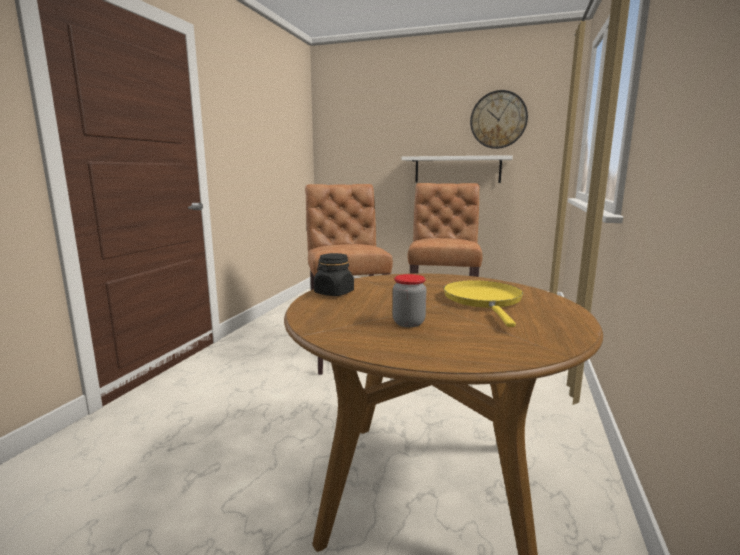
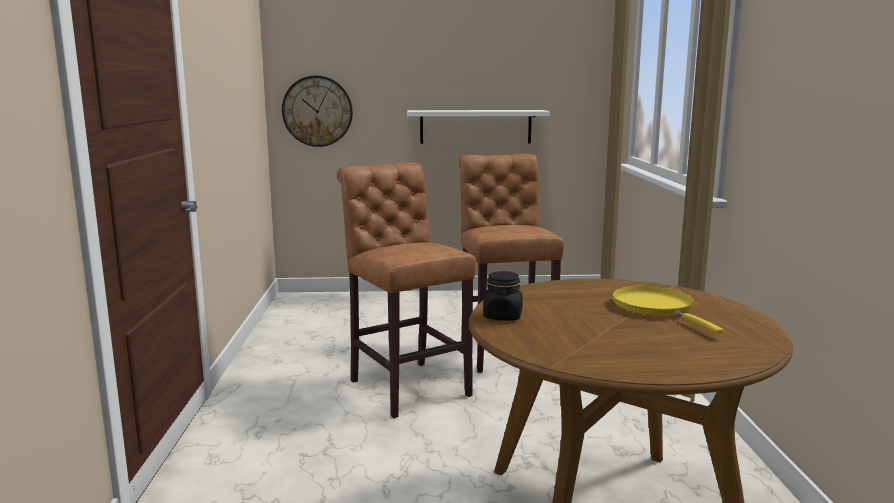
camera: 20 degrees left, 0 degrees up
jar [393,274,426,327] -> none
wall clock [470,90,528,149] -> wall clock moved to [282,75,353,147]

